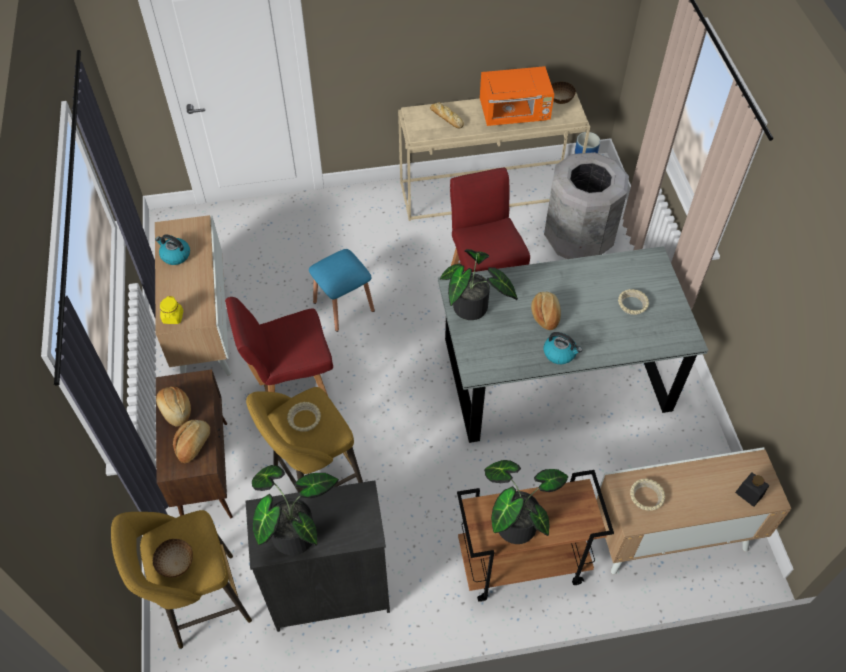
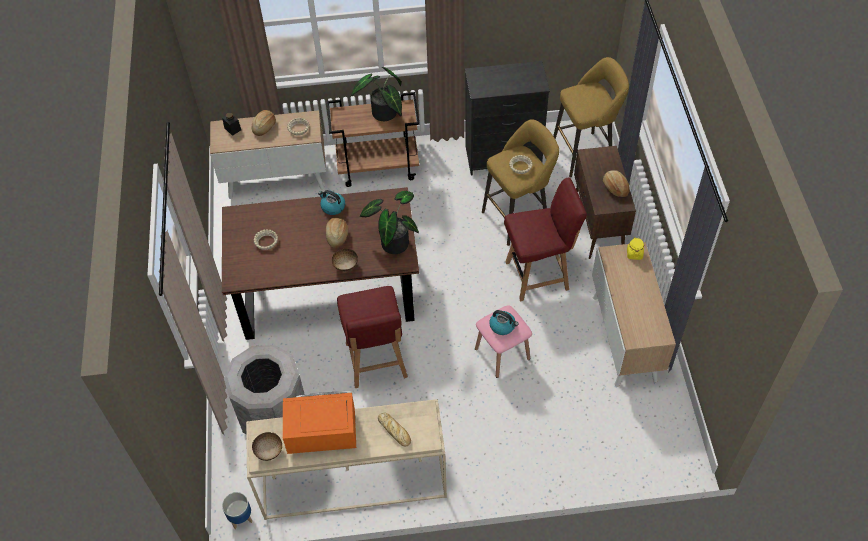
camera: 175 degrees left, 0 degrees up
bowl [153,539,193,577] -> bowl moved to [332,249,358,272]
kettle [155,234,190,265] -> kettle moved to [489,310,518,335]
bread [173,420,210,463] -> bread moved to [252,110,276,136]
potted plant [252,465,339,555] -> none
blue stool [309,249,375,332] -> pink stool [475,305,532,378]
grey dining table [438,246,708,443] -> brown dining table [222,187,419,340]

